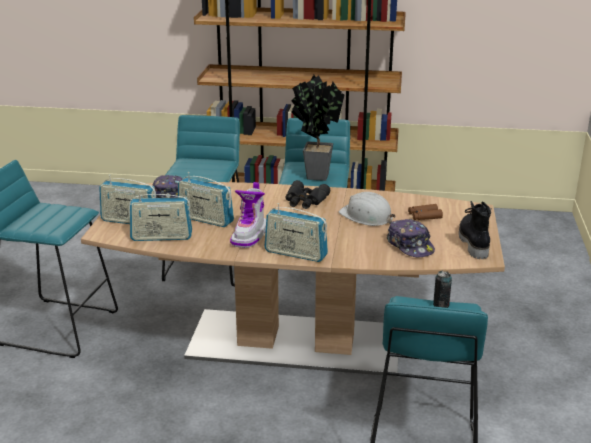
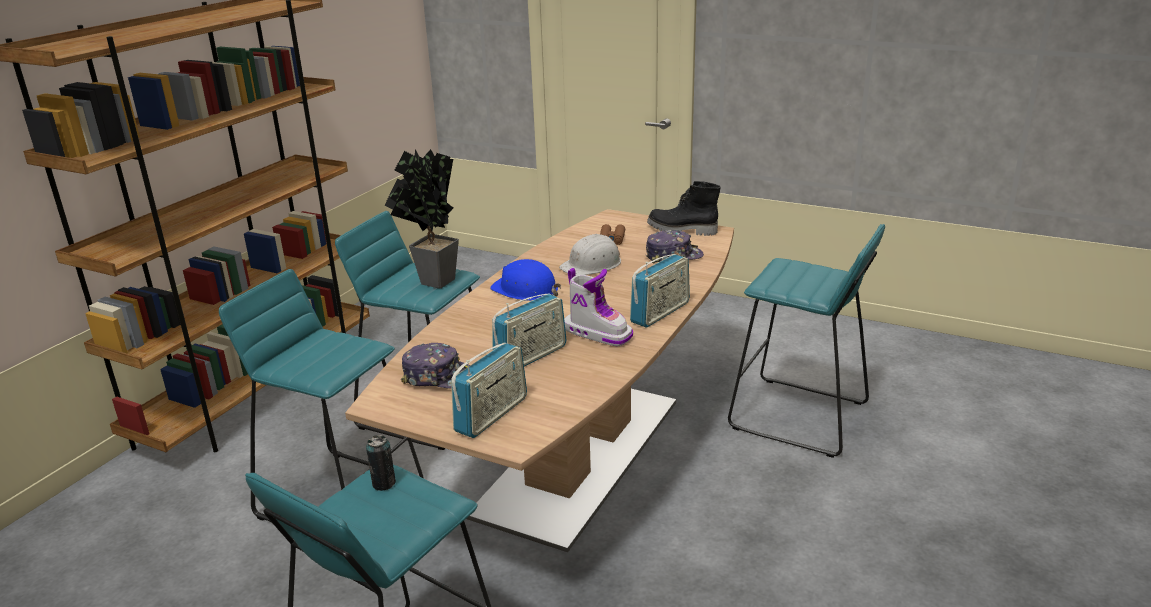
camera: 70 degrees left, 0 degrees up
radio [129,191,192,241] -> none
black binoculars [286,180,330,209] -> blue hard hat [490,259,561,301]
can [433,271,452,308] -> can moved to [366,435,396,491]

